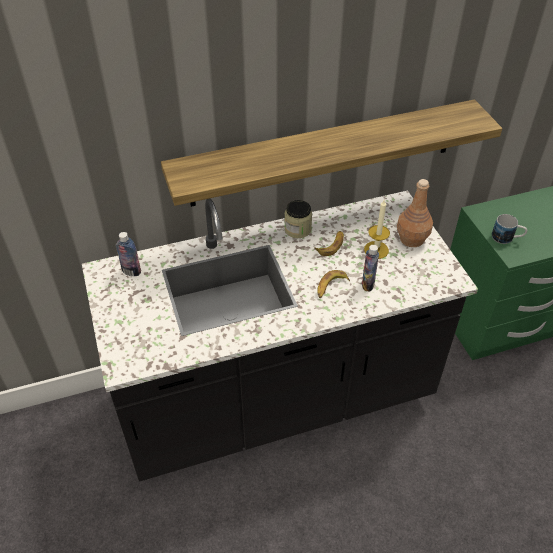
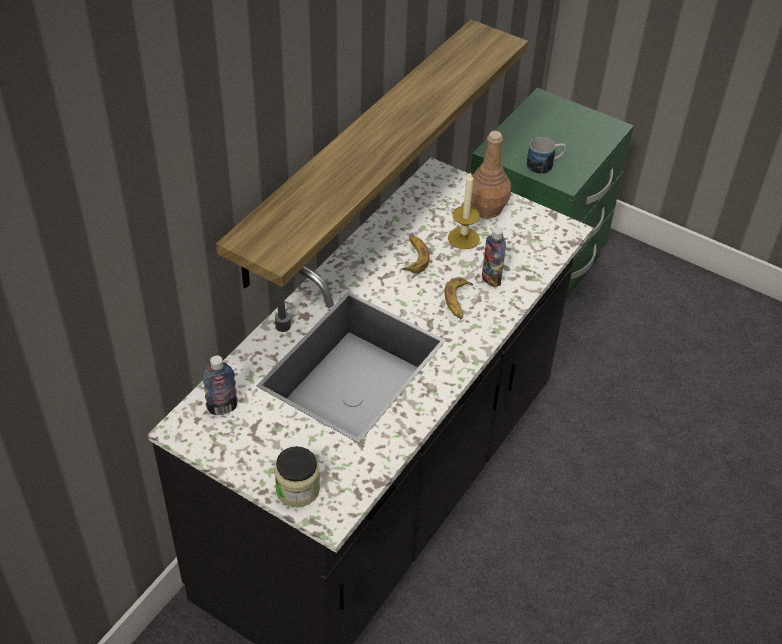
camera: 40 degrees left, 0 degrees up
jar [284,200,312,238] -> jar moved to [274,446,320,507]

